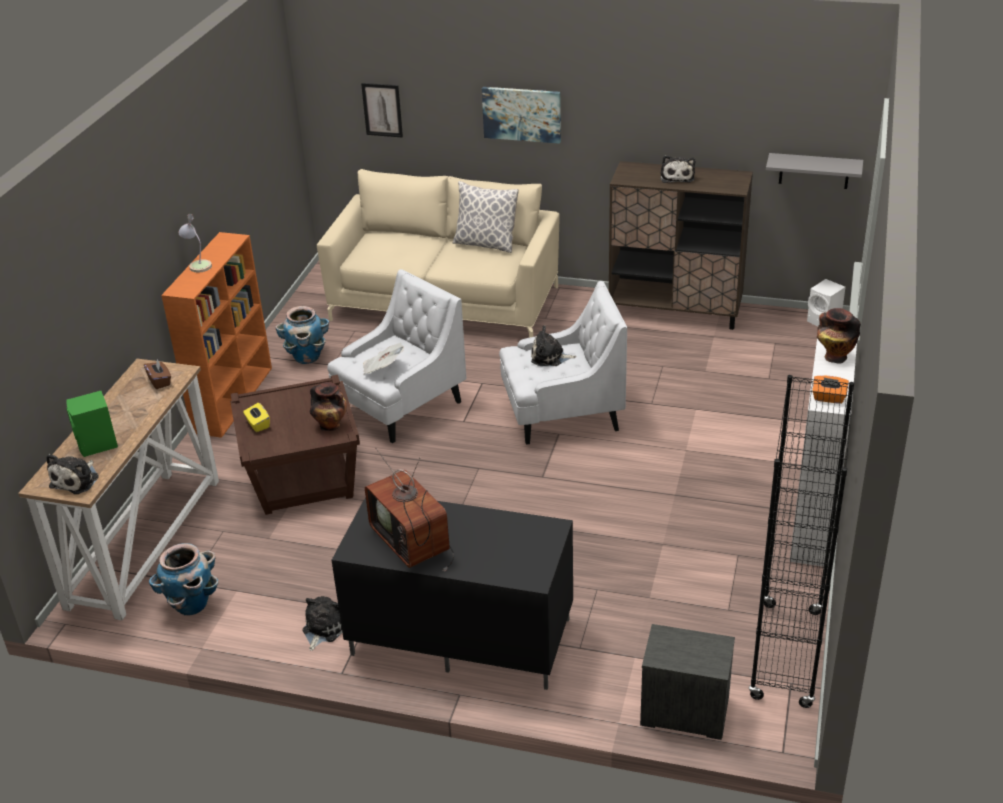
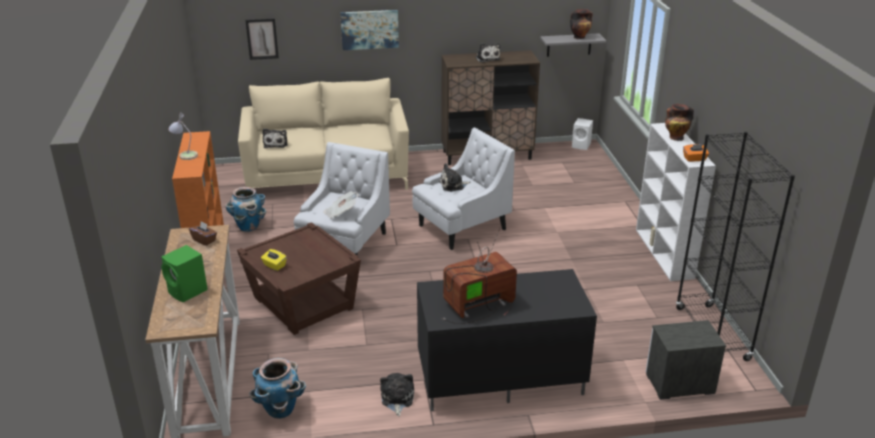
camera: 25 degrees left, 5 degrees down
plush toy [46,454,99,494] -> plush toy moved to [262,128,288,148]
vase [310,382,347,431] -> vase moved to [570,9,593,39]
television [365,447,454,572] -> television turned 120 degrees clockwise [442,228,517,324]
pillow [453,181,519,253] -> none

